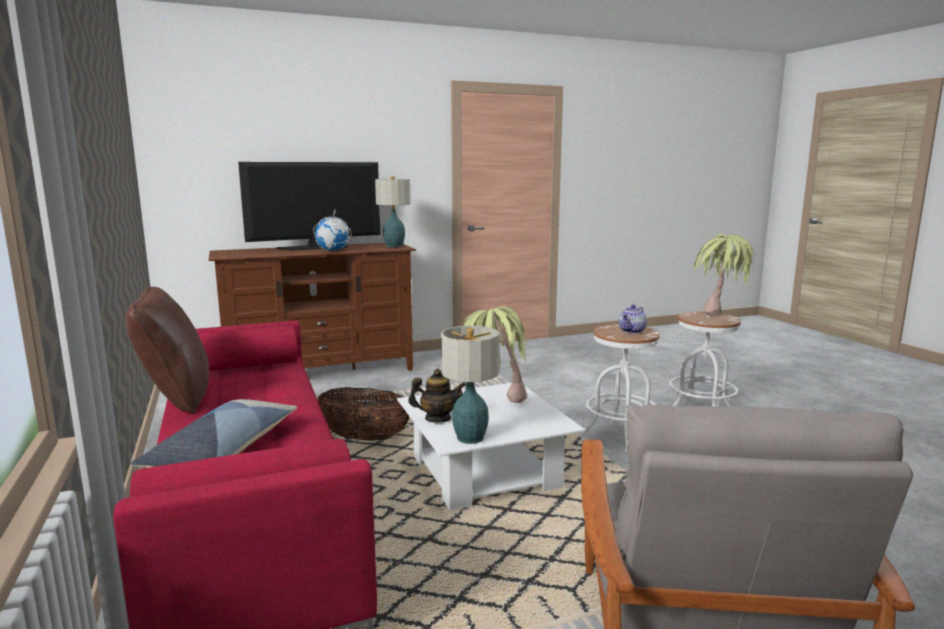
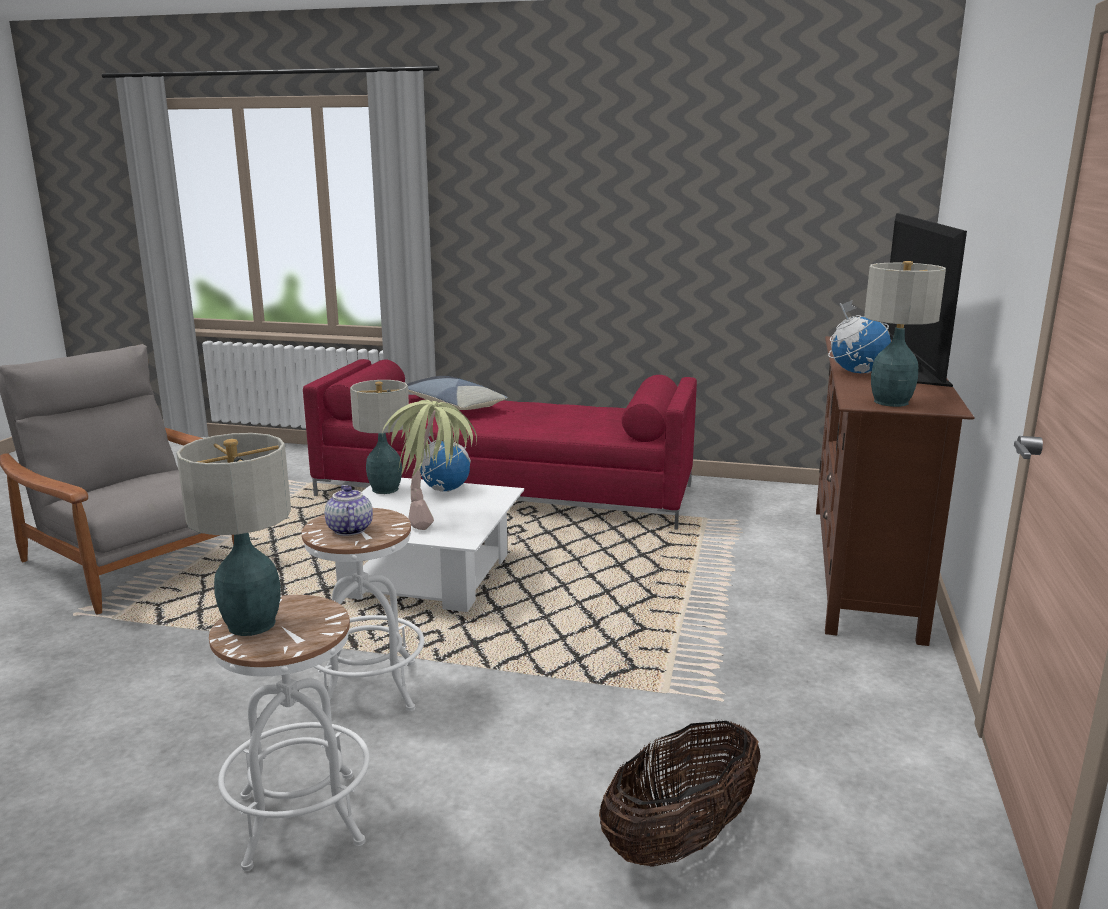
camera: 125 degrees right, 5 degrees up
brown pillow [126,286,209,414] -> none
basket [317,387,410,441] -> basket moved to [599,720,761,867]
teapot [408,369,466,423] -> globe [420,432,471,492]
potted plant [694,234,756,316] -> table lamp [176,433,291,636]

